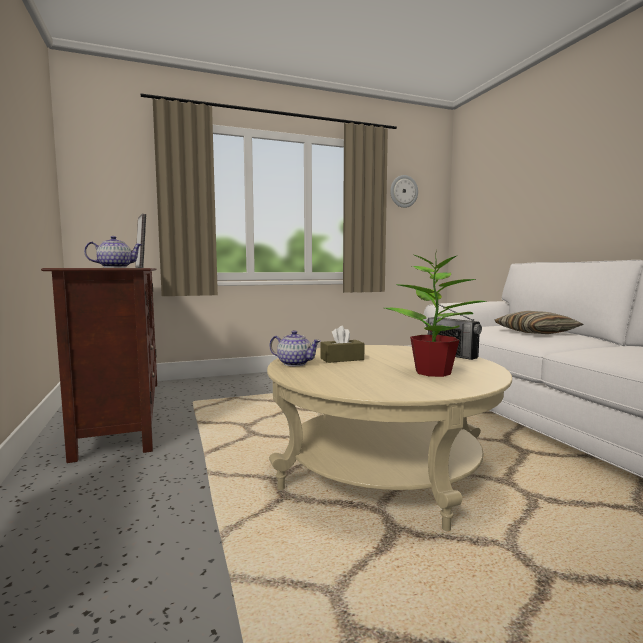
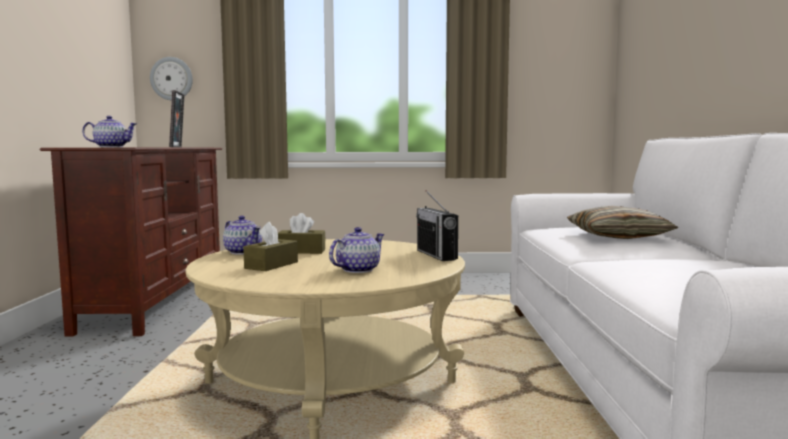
camera: 20 degrees right, 0 degrees up
potted plant [385,248,487,377] -> teapot [329,227,385,273]
wall clock [390,175,418,208] -> wall clock moved to [150,57,193,100]
none -> brown tissue box [243,222,298,271]

